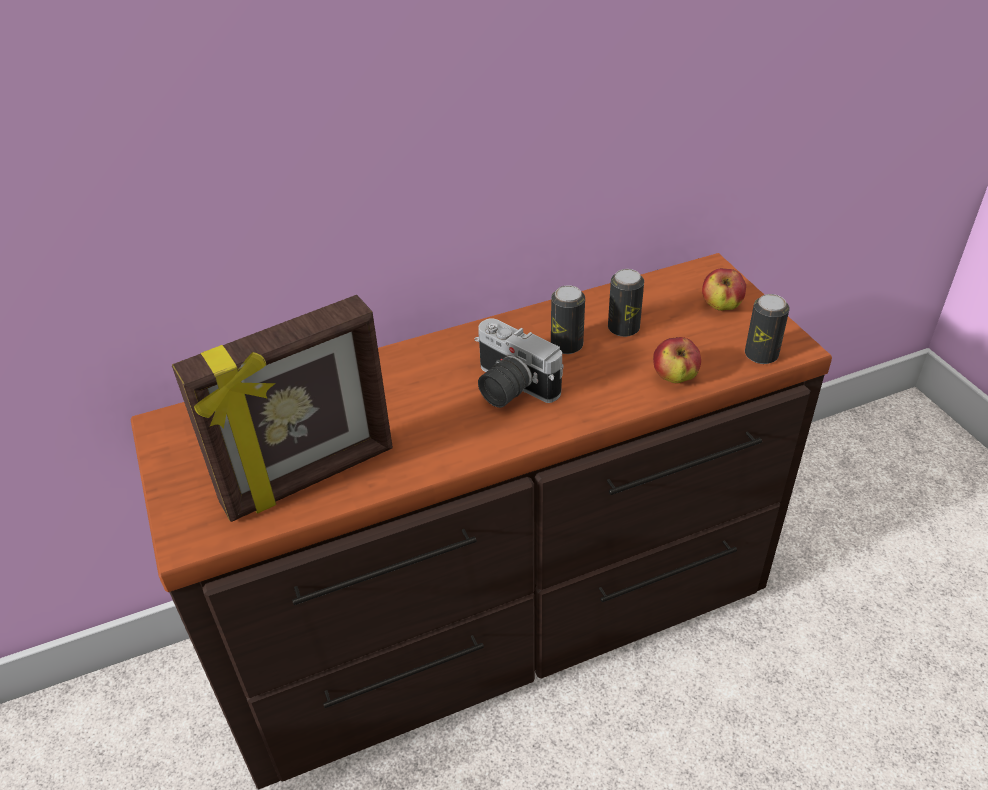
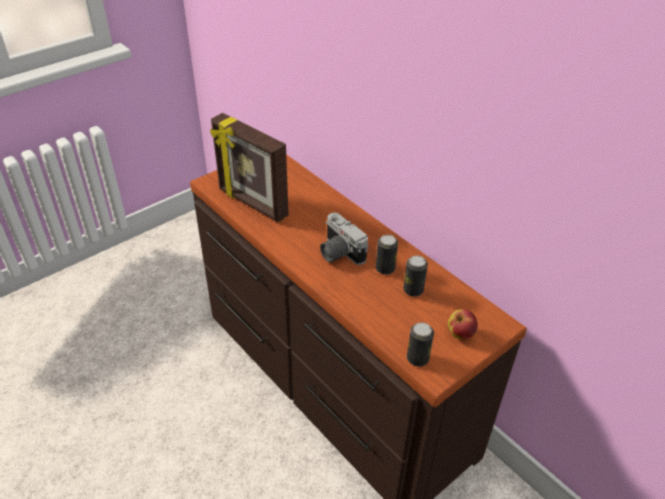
camera: 70 degrees right, 0 degrees up
camera [475,318,564,408] -> camera turned 60 degrees counterclockwise [320,213,368,265]
apple [653,337,701,383] -> none

